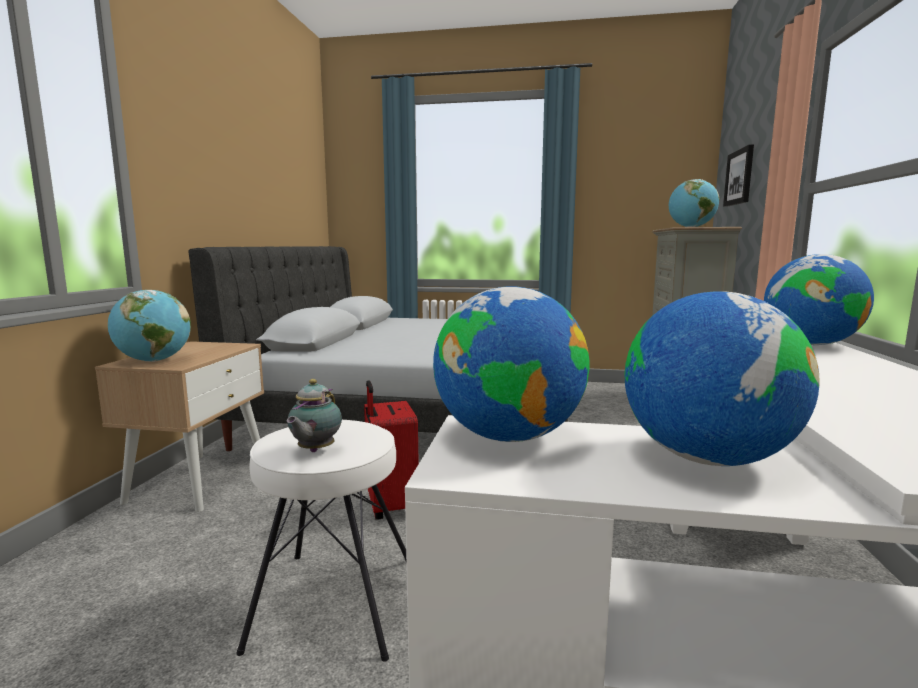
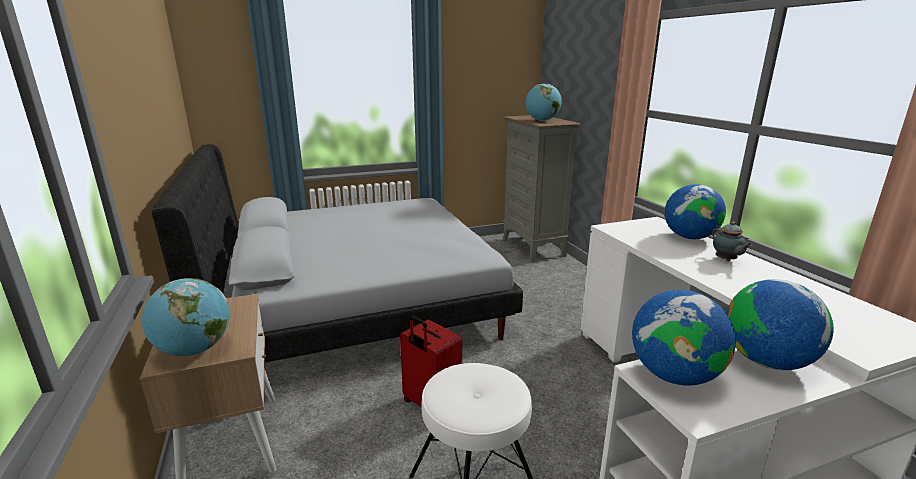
camera: 30 degrees left, 10 degrees up
teapot [287,379,342,452] -> teapot moved to [712,222,752,261]
picture [723,144,754,207] -> none

